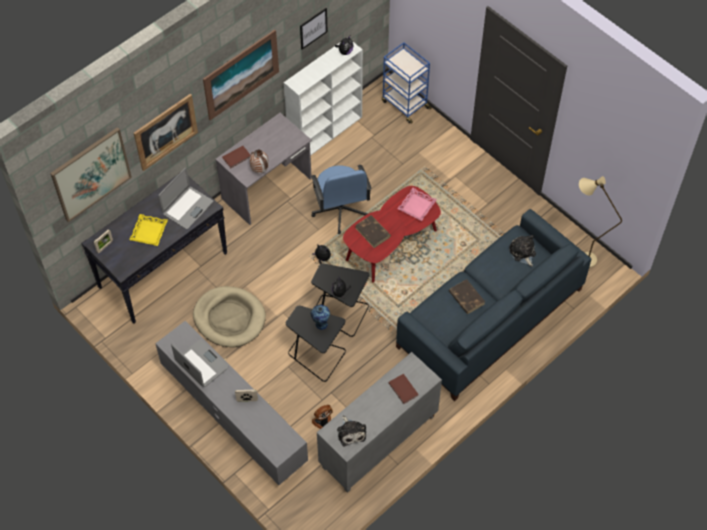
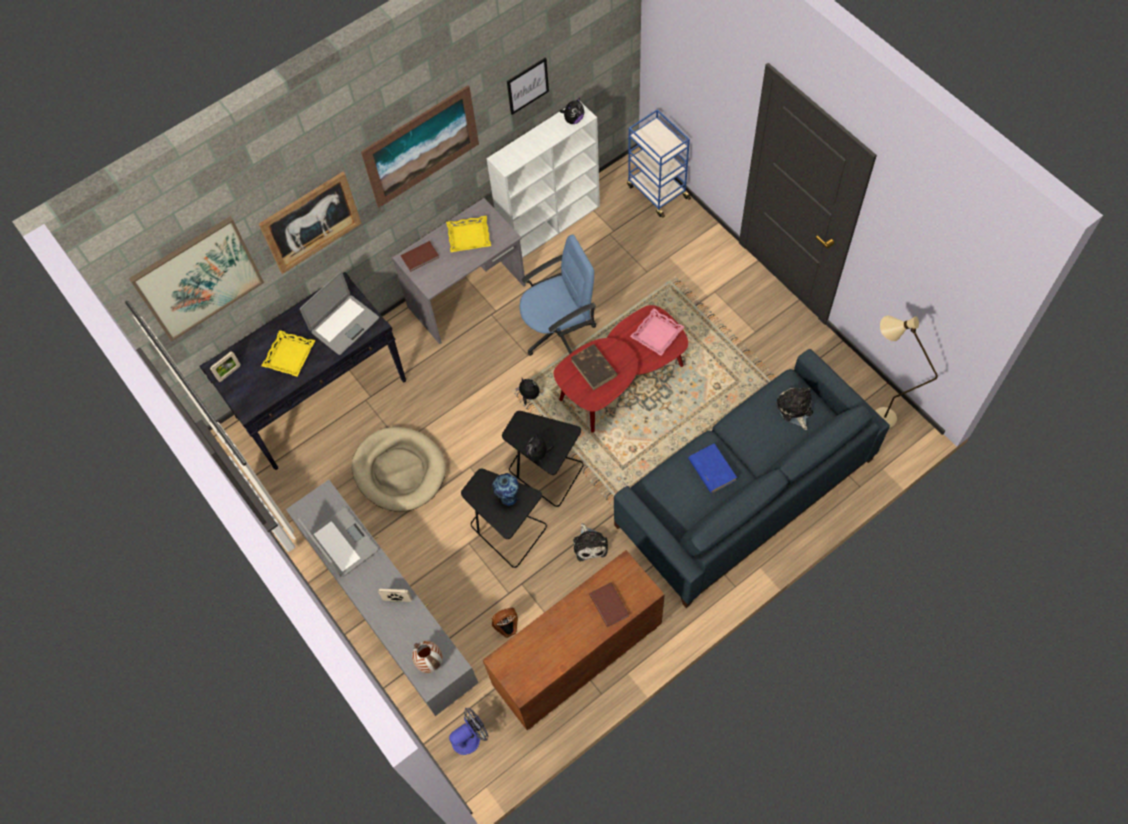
camera: 10 degrees right, 5 degrees up
vase [250,150,269,173] -> vase moved to [412,641,443,673]
blue office chair [311,165,371,234] -> blue office chair turned 105 degrees counterclockwise [519,234,596,356]
grey cabinet [317,352,442,493] -> brown cabinet [483,550,665,730]
plush toy [337,416,366,446] -> plush toy moved to [573,523,608,561]
brown book [449,279,485,314] -> blue book [688,443,737,493]
none -> yellow tray [446,216,491,252]
none -> fan [449,708,488,755]

